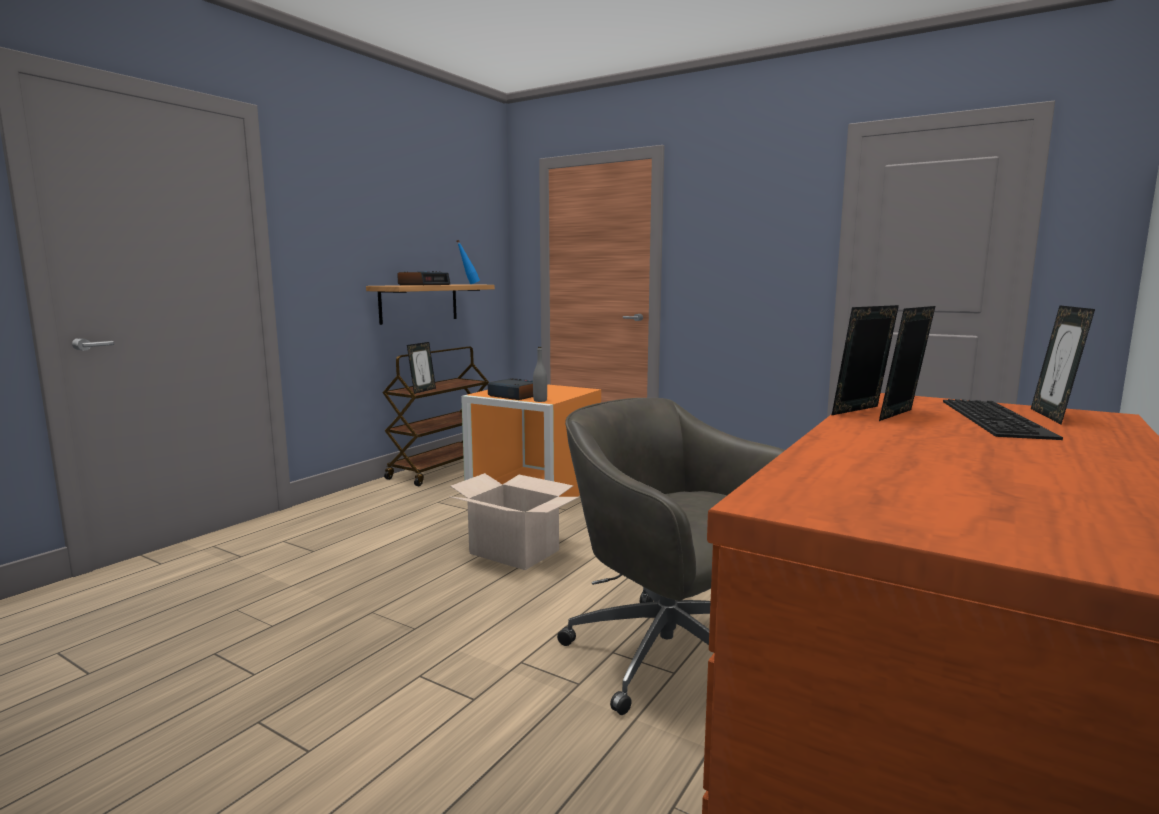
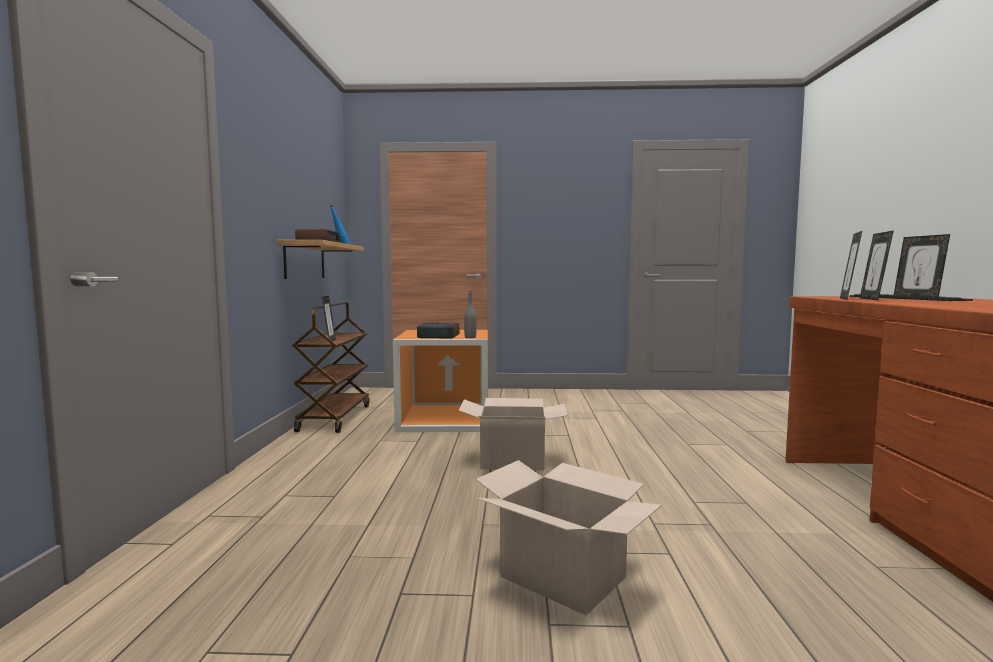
camera: 30 degrees left, 5 degrees down
grey office chair [557,398,785,715] -> none
none -> cardboard box [476,460,662,616]

